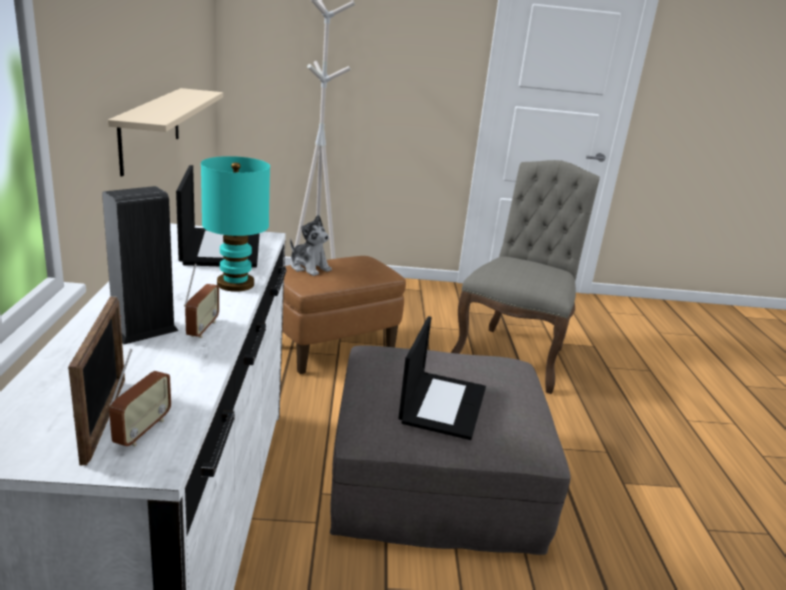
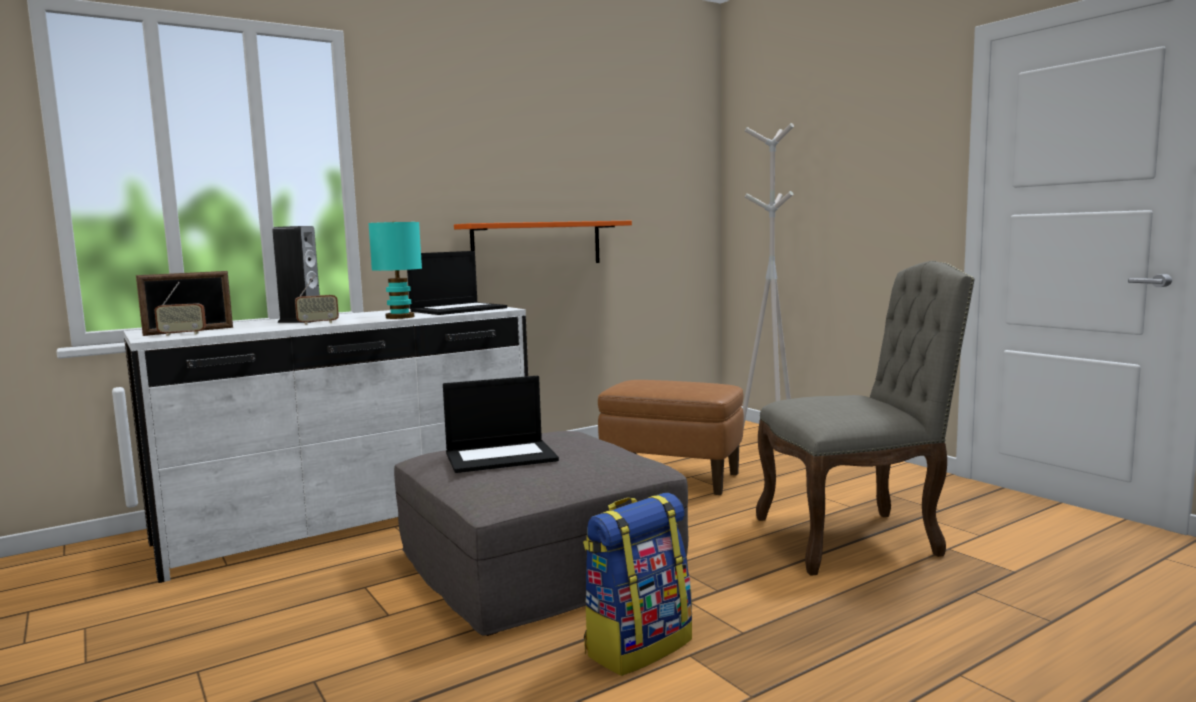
camera: 60 degrees right, 15 degrees down
beige shelf [108,88,223,176] -> orange shelf [454,221,632,263]
plush toy [290,215,332,276] -> none
none -> backpack [583,493,692,676]

